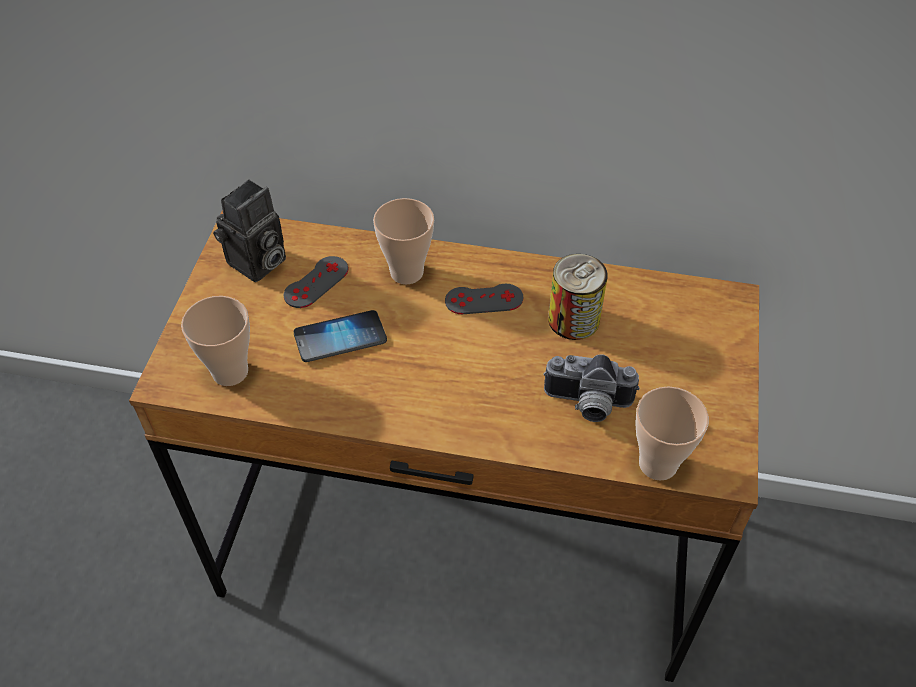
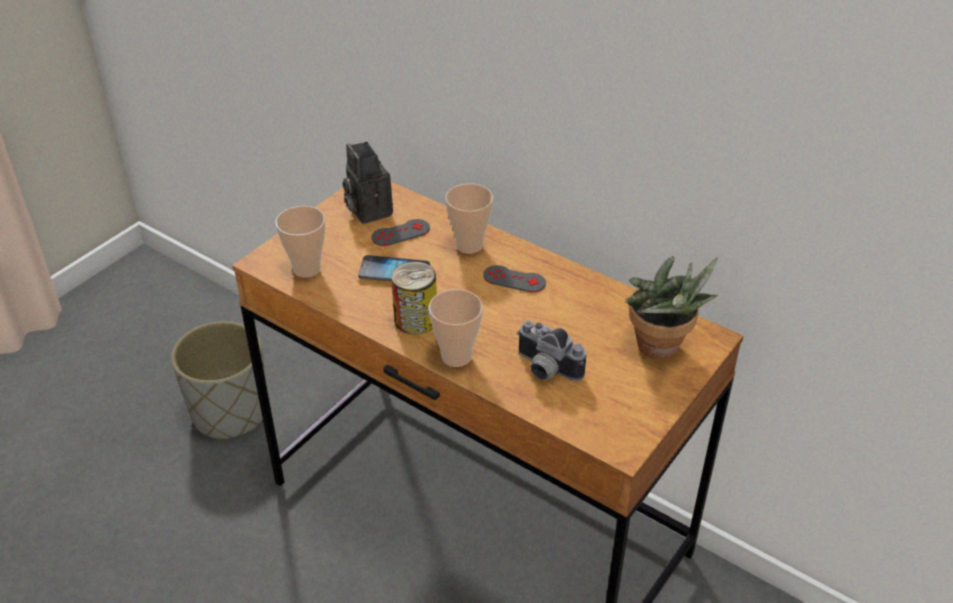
camera: 25 degrees right, 10 degrees down
camera [213,180,286,282] -> camera turned 90 degrees clockwise [343,142,393,224]
can [548,254,608,340] -> can moved to [391,262,437,334]
cup [635,386,709,481] -> cup moved to [429,289,483,367]
none -> grey planter [171,321,266,441]
none -> potted plant [625,256,718,359]

